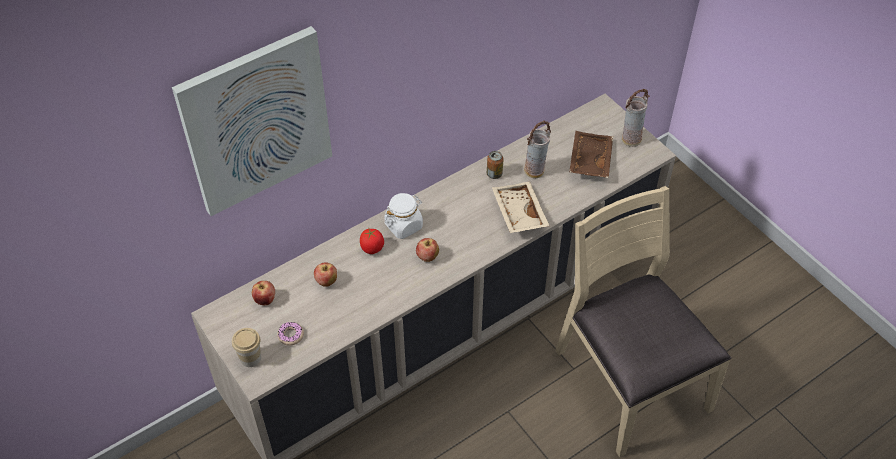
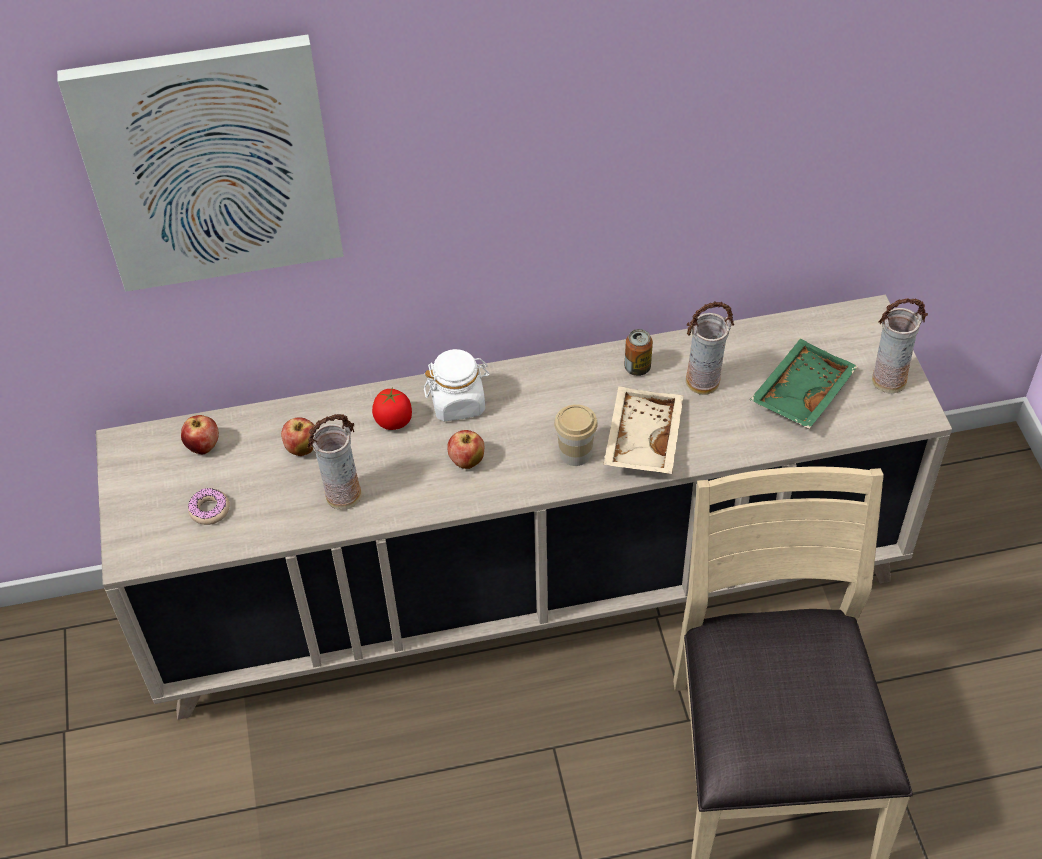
camera: 25 degrees right, 0 degrees up
cup [232,328,261,367] -> cup moved to [554,404,598,466]
brown tray [569,131,613,178] -> green tray [750,339,858,429]
none -> vase [307,414,362,510]

